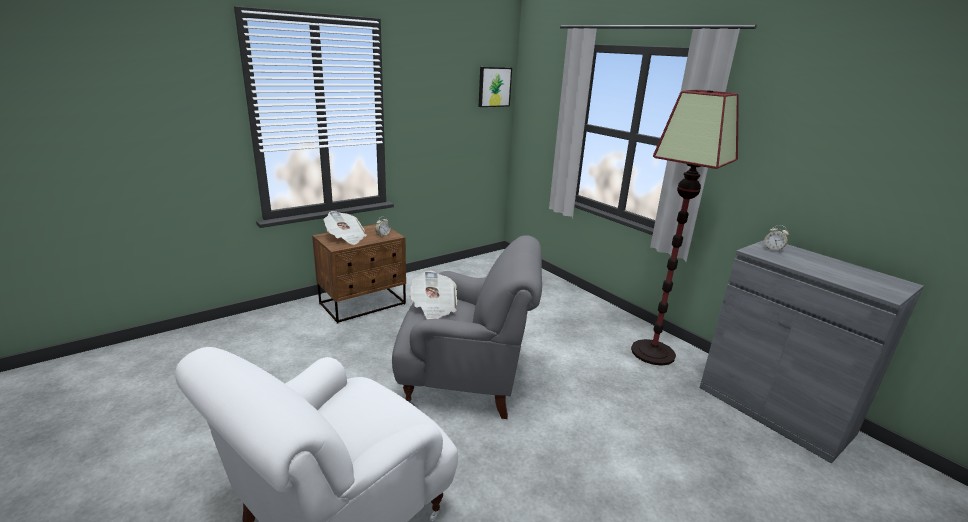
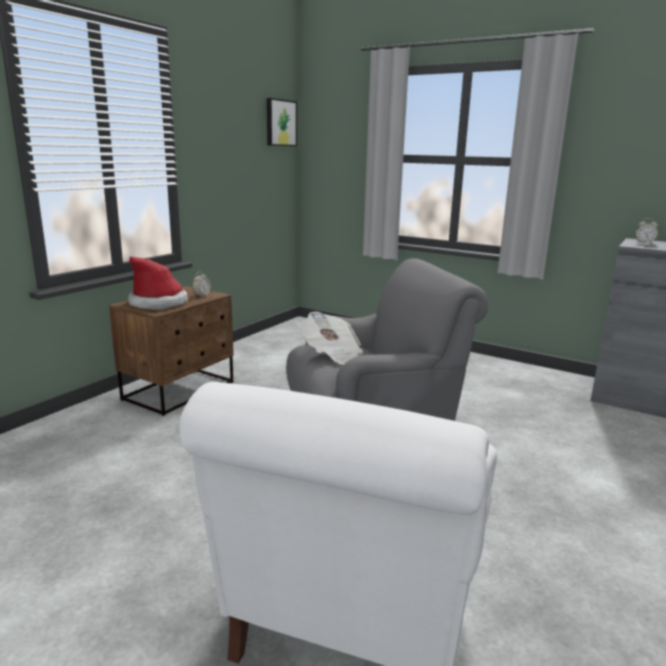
camera: 20 degrees left, 5 degrees down
newspaper [323,211,367,245] -> hat [128,256,188,310]
floor lamp [631,90,739,366] -> none

